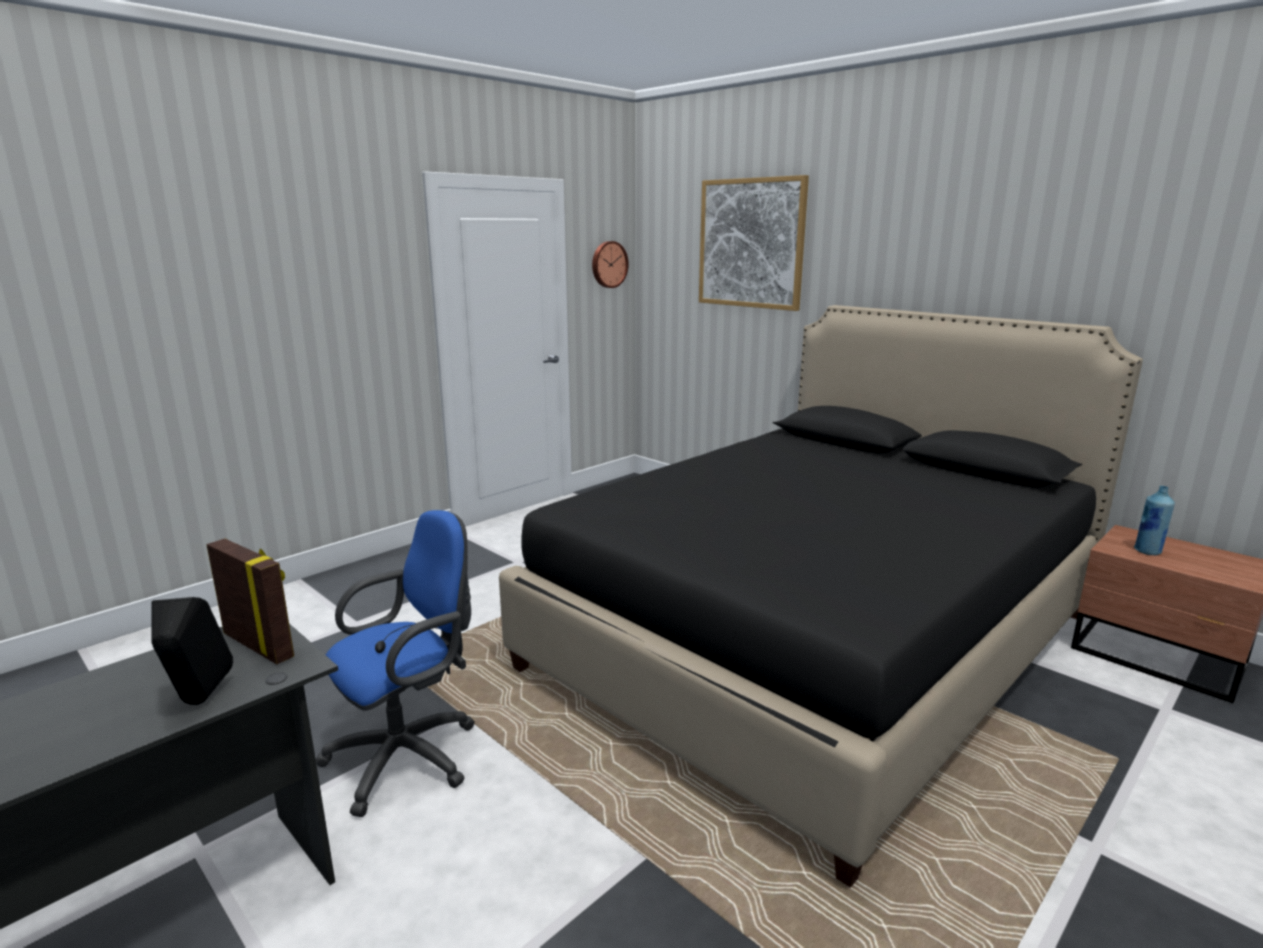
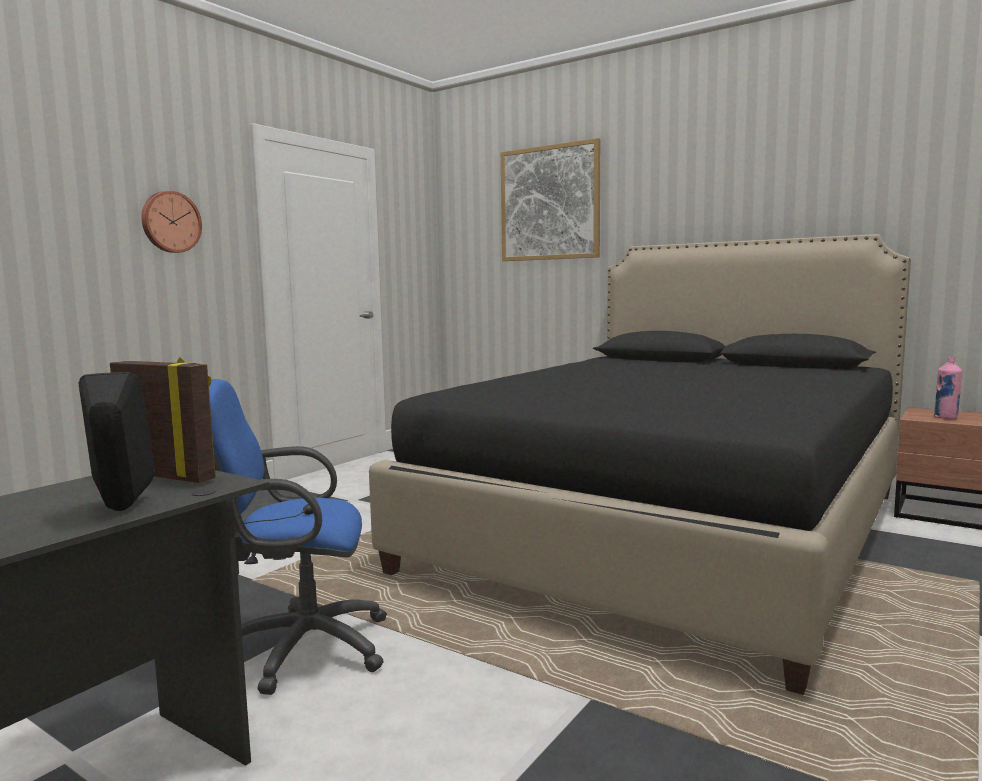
camera: 10 degrees left, 10 degrees down
blue office chair [316,510,475,817] -> blue office chair turned 135 degrees counterclockwise [209,379,387,695]
wall clock [592,241,629,288] -> wall clock moved to [141,191,202,253]
blue bottle [1134,486,1175,556] -> pink bottle [933,357,963,419]

